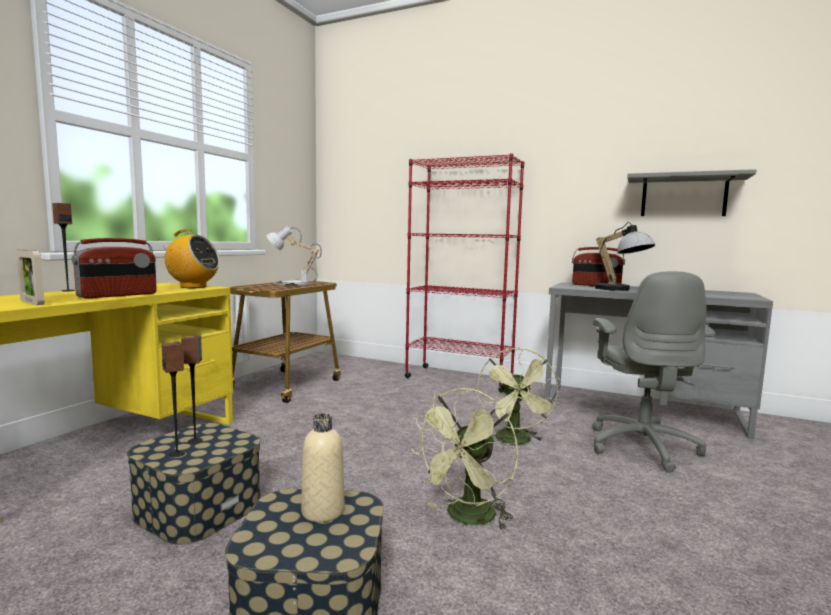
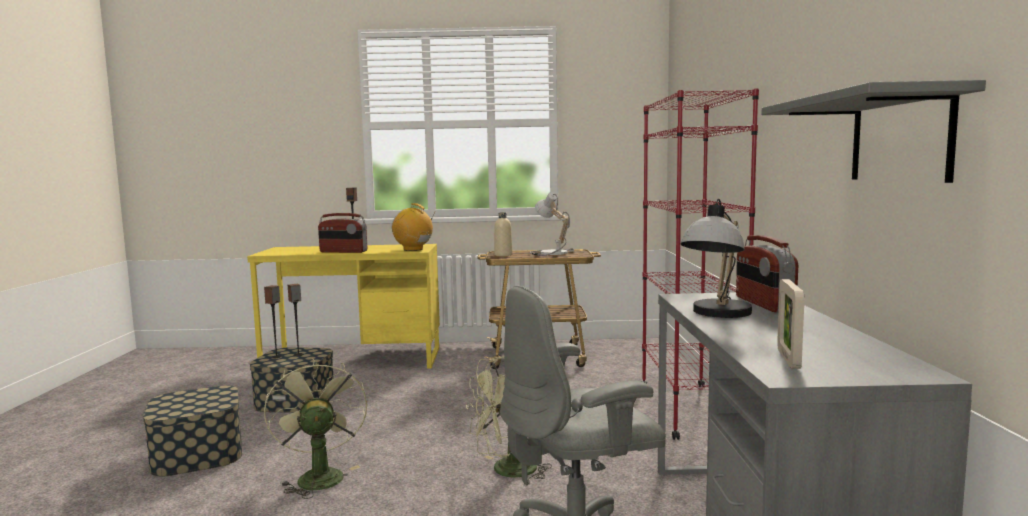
camera: 65 degrees right, 0 degrees up
picture frame [16,250,45,305] -> picture frame moved to [777,279,804,369]
radio [159,229,220,288] -> radio turned 135 degrees clockwise [392,203,436,251]
beige bottle [301,413,345,522] -> beige bottle moved to [494,212,513,256]
green fan [411,388,518,531] -> green fan turned 60 degrees clockwise [264,358,367,499]

